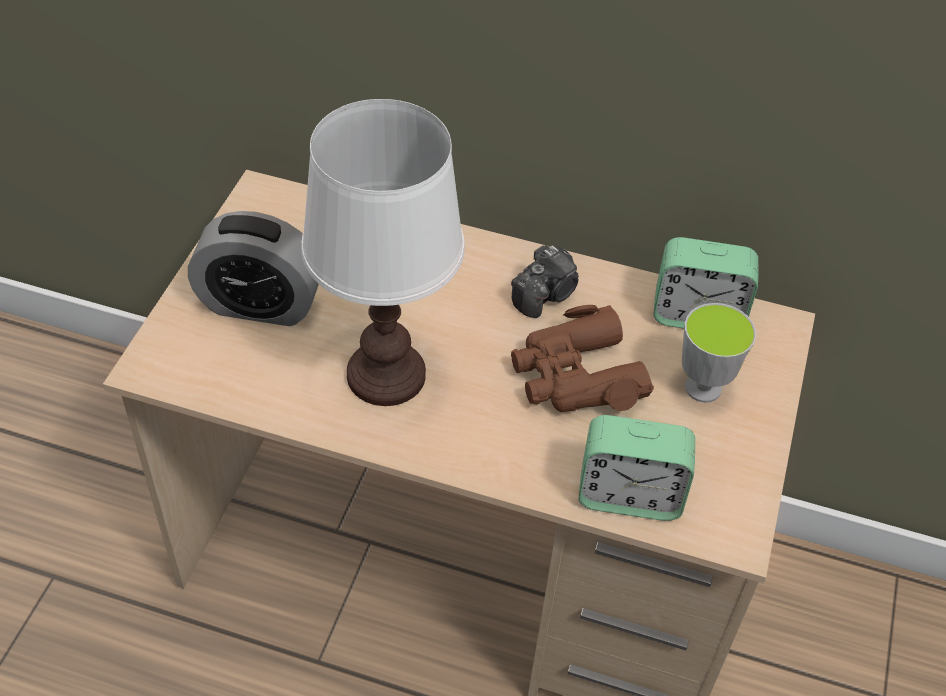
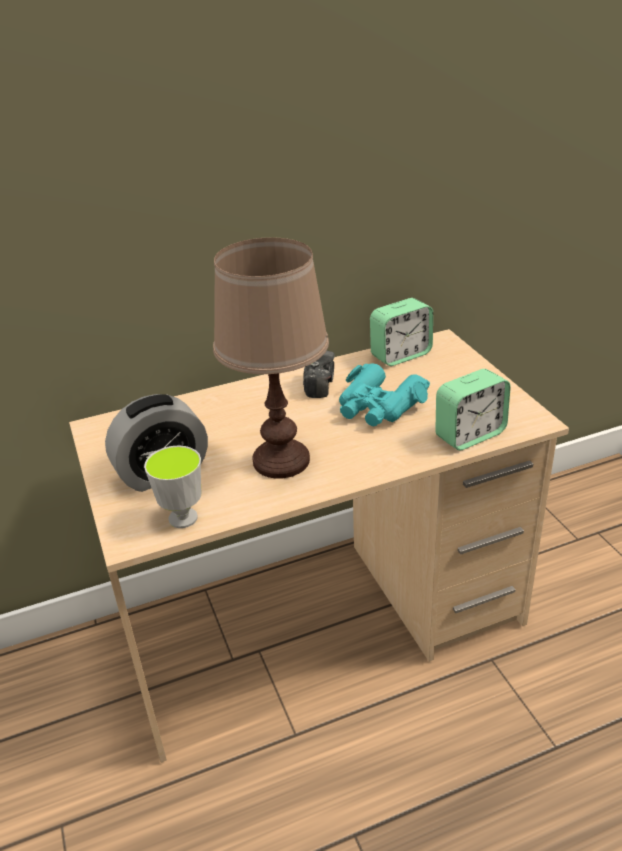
camera: 35 degrees left, 15 degrees down
white table lamp [301,99,465,406] -> brown table lamp [213,237,329,479]
brown binoculars [511,305,654,412] -> turquoise binoculars [339,363,430,426]
cup [682,303,756,403] -> cup moved to [144,446,201,528]

